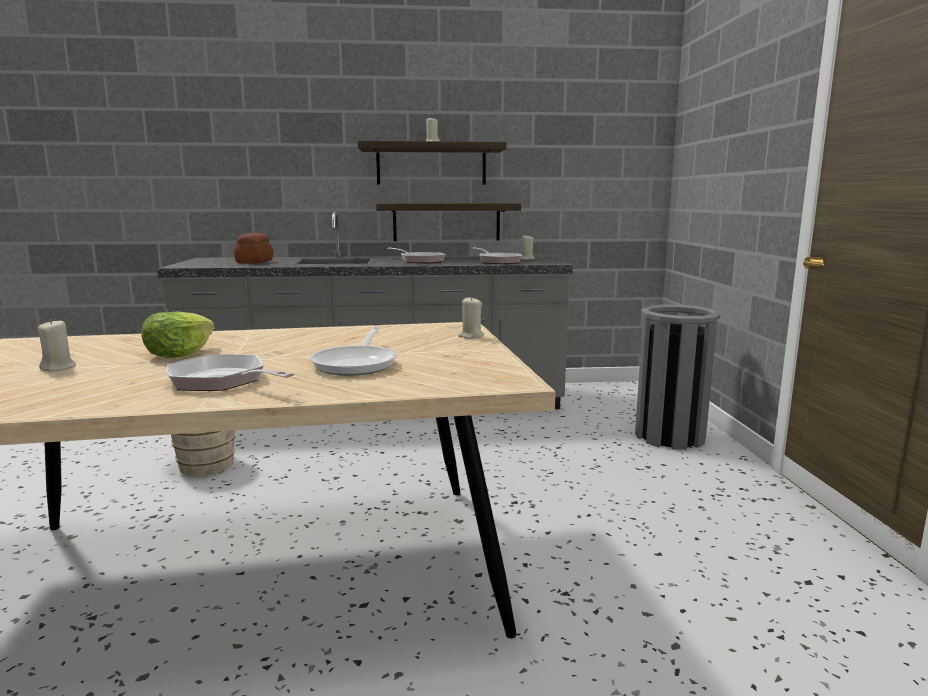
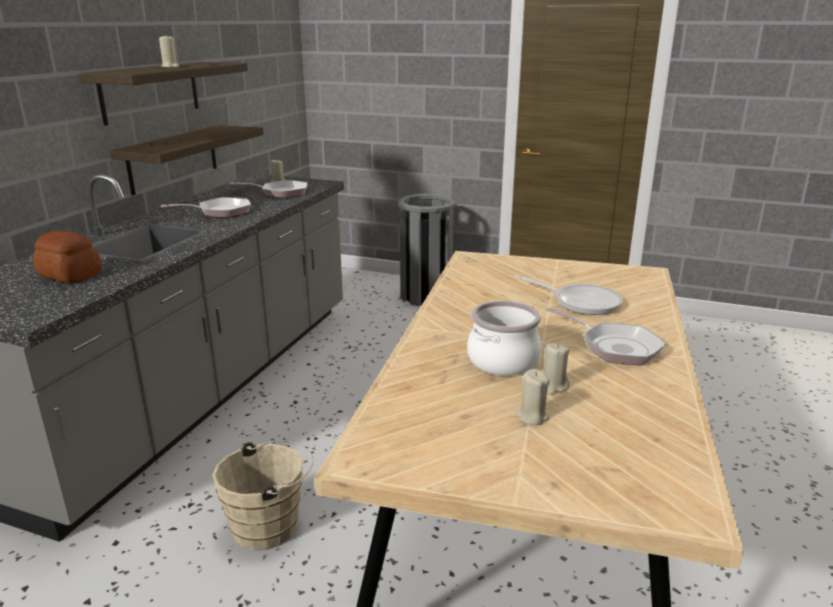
camera: 65 degrees left, 10 degrees up
lettuce [142,311,215,358] -> cooking pot [467,300,542,376]
frying pan [166,354,295,391] -> frying pan turned 105 degrees counterclockwise [546,307,666,365]
beige candle [458,296,484,339] -> beige candle moved to [544,343,569,394]

